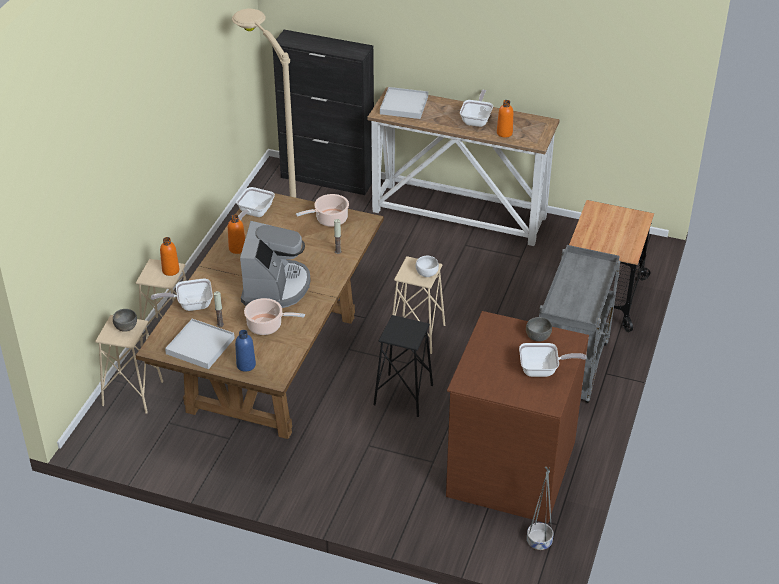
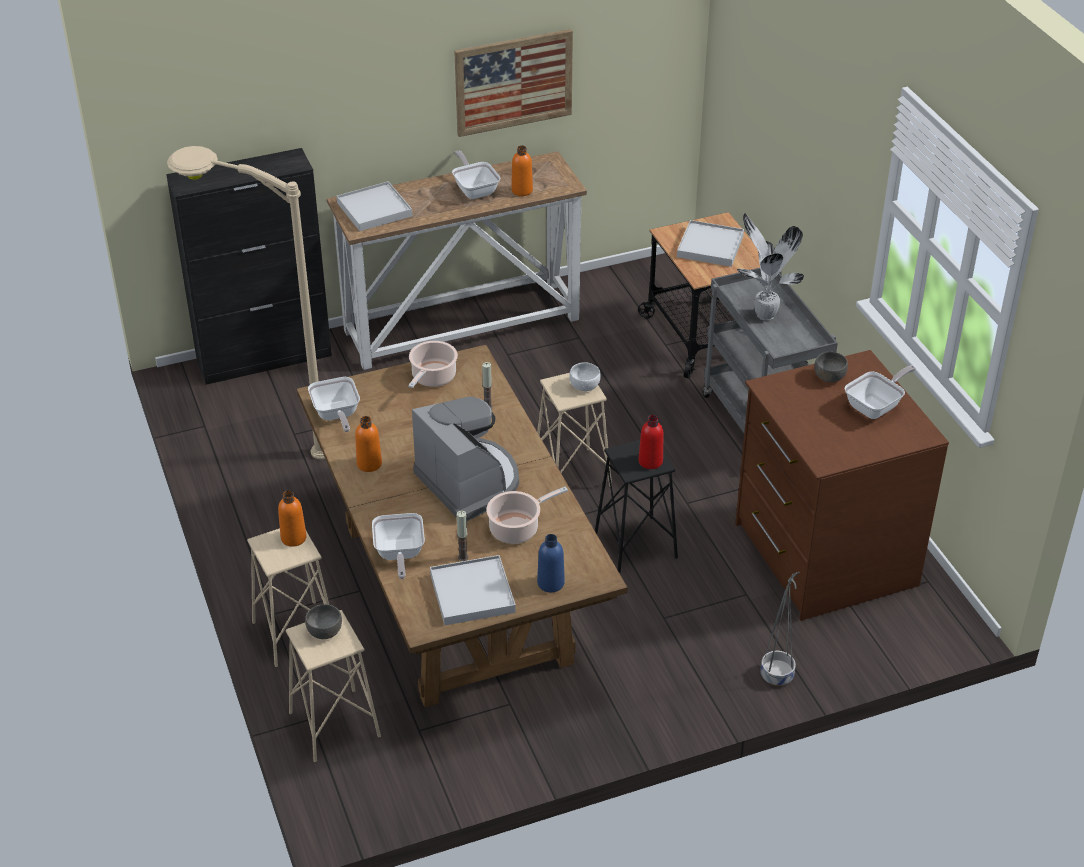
camera: 40 degrees left, 0 degrees up
frying pan [151,279,213,311] -> frying pan turned 45 degrees counterclockwise [372,513,425,579]
grey planter [527,467,553,550] -> grey planter moved to [760,572,800,686]
none -> picture [454,29,573,137]
none -> red bottle [638,415,663,469]
none -> white tray [677,220,744,267]
none -> potted plant [737,213,804,321]

